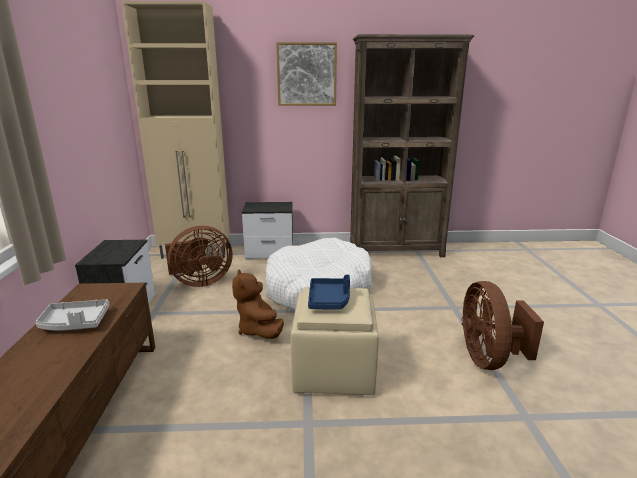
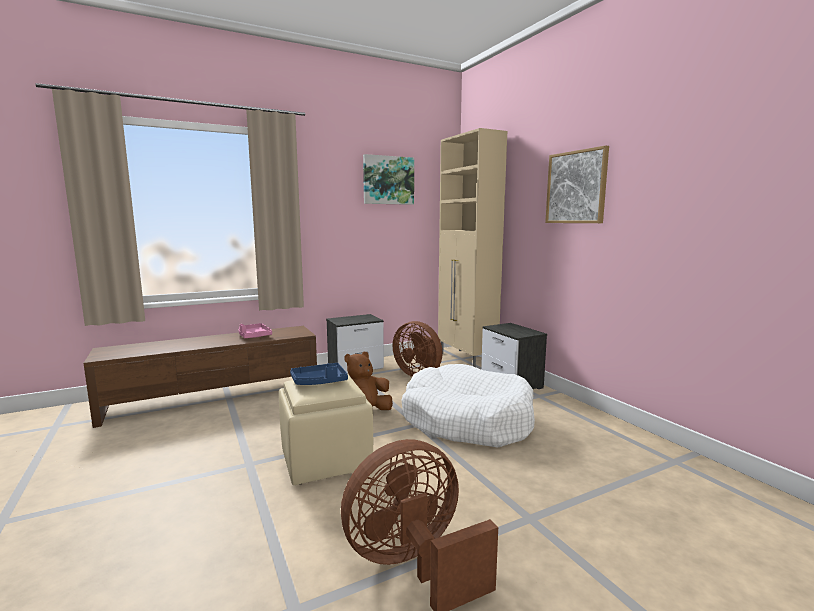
camera: 65 degrees right, 10 degrees down
grey tray [36,299,110,331] -> pink tray [239,323,272,338]
brown bookcase [350,34,474,257] -> none
none -> picture [363,154,414,205]

